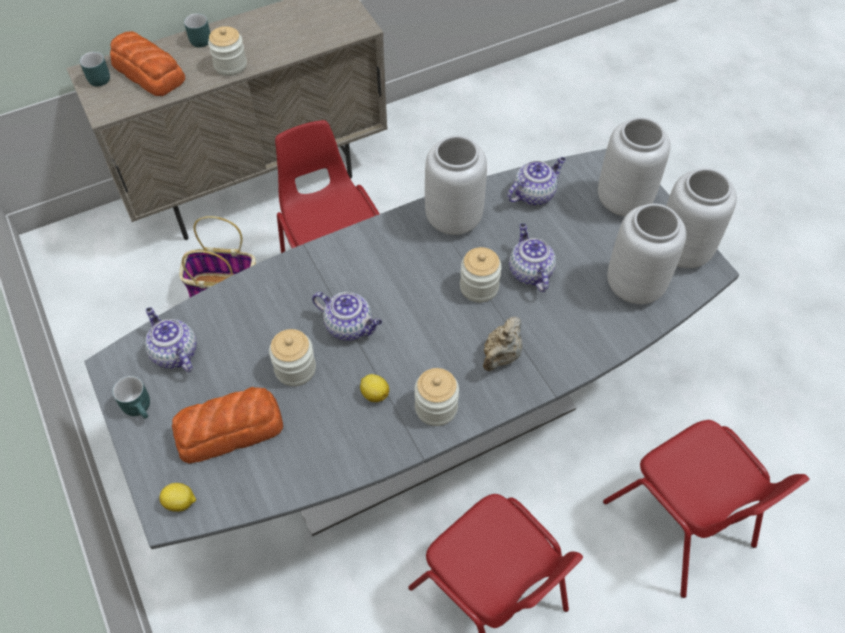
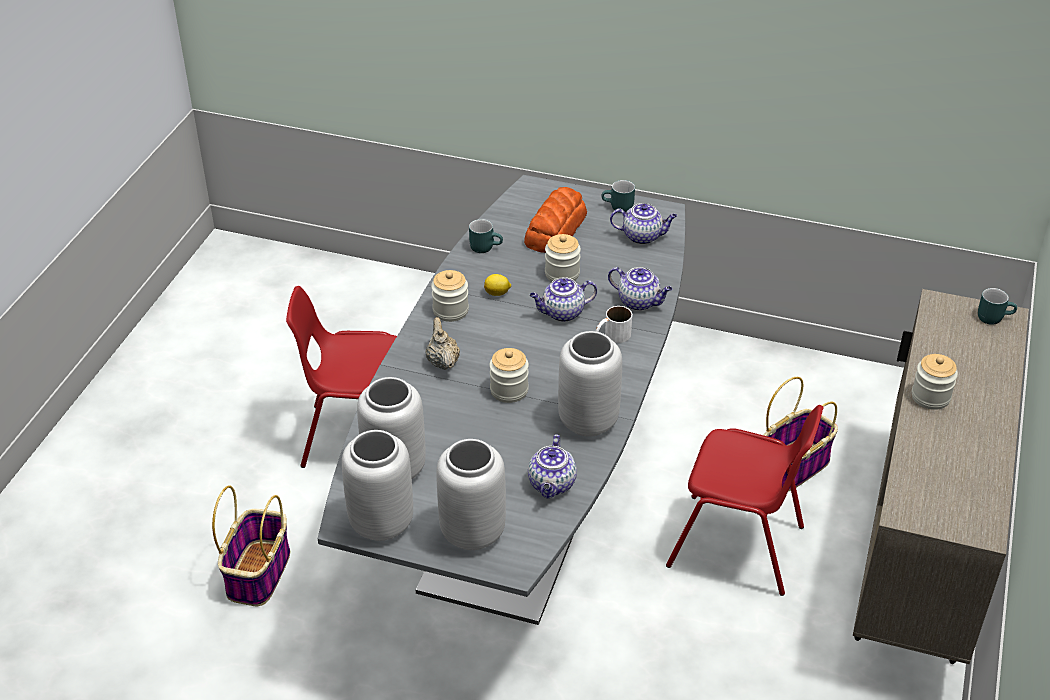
camera: 135 degrees right, 15 degrees down
bread [110,31,185,96] -> none
lemon [159,483,196,512] -> none
turquoise mug [184,13,210,47] -> turquoise mug moved to [469,219,503,253]
teapot [509,223,556,292] -> teapot moved to [608,267,672,311]
red chair [603,420,809,598] -> basket [212,485,290,606]
none -> white mug [596,306,632,343]

